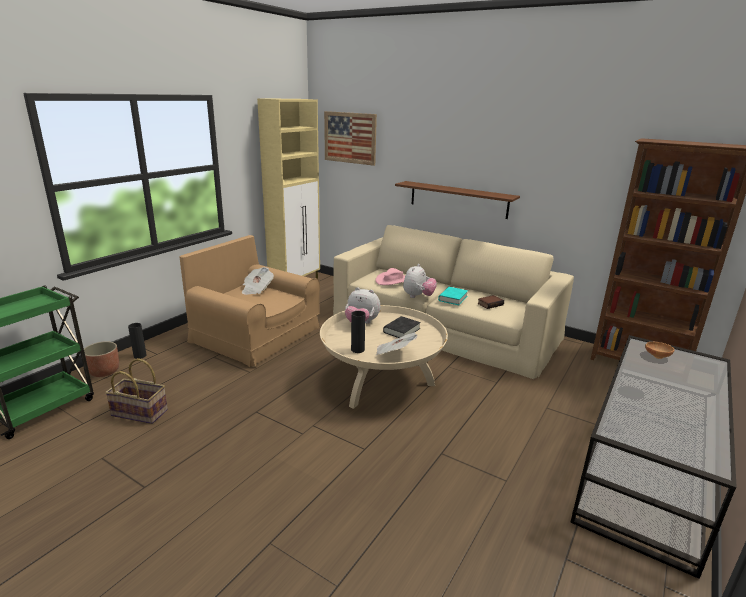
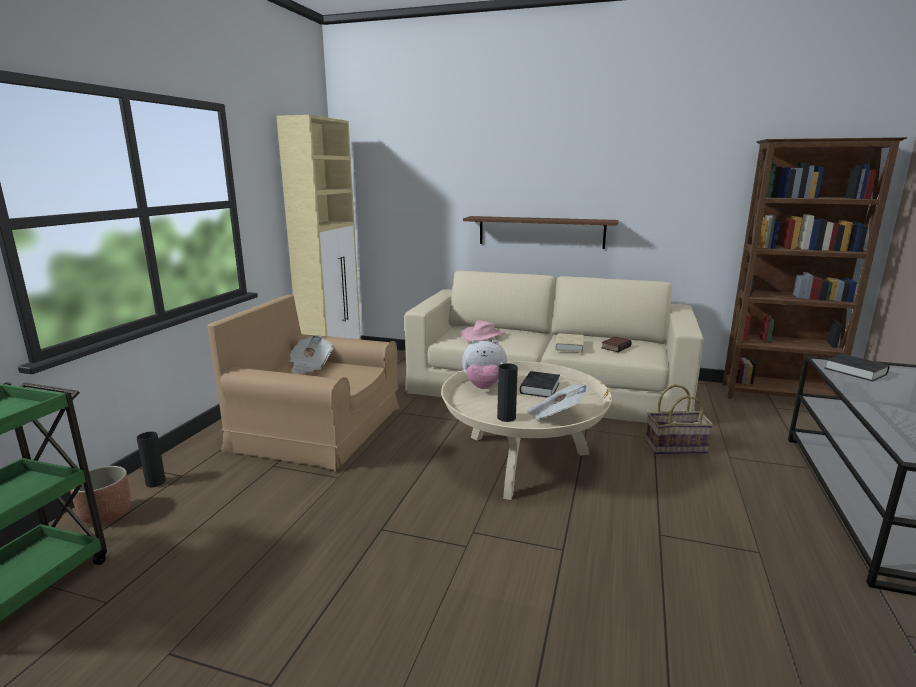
camera: 15 degrees left, 5 degrees down
basket [105,358,168,424] -> basket moved to [645,384,713,454]
picture [324,111,377,166] -> none
plush toy [403,264,437,298] -> none
turquoise book [438,287,468,305] -> beige book [555,333,584,353]
brown bowl [645,342,674,359] -> black book [824,354,890,382]

